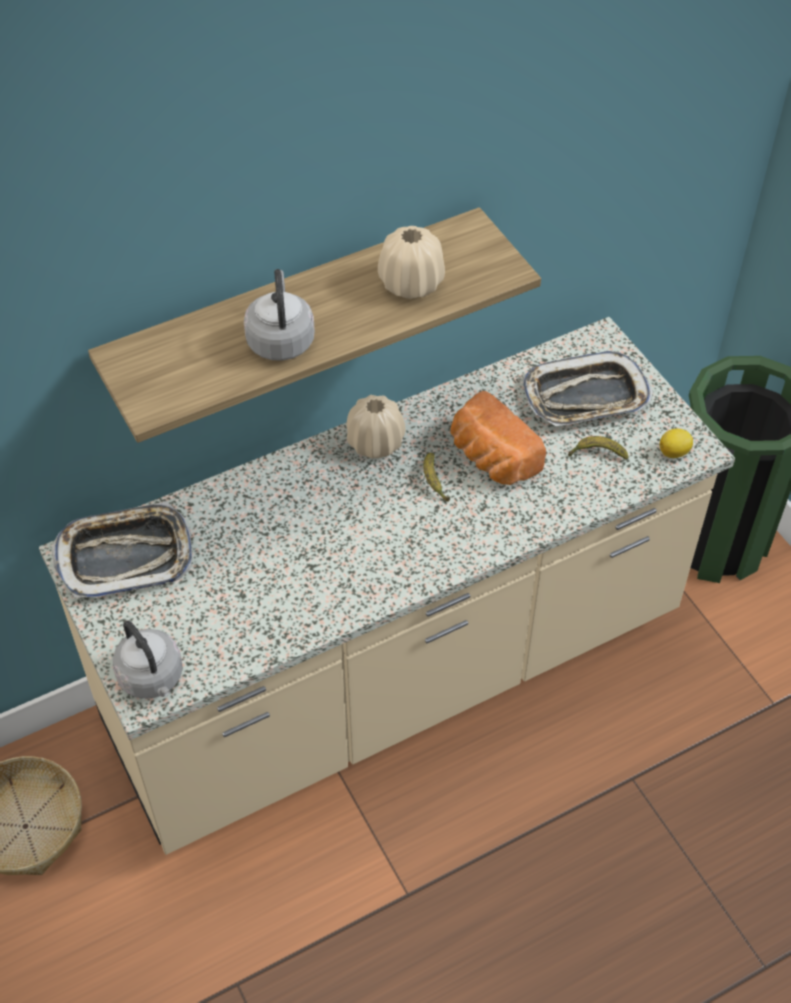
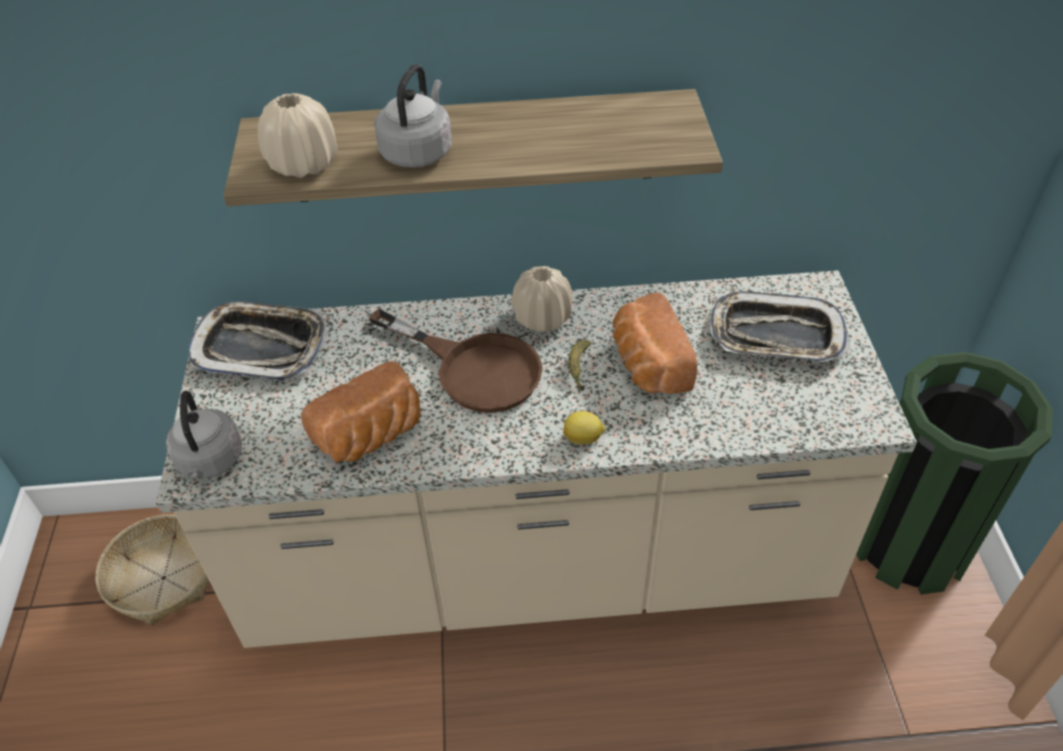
camera: 25 degrees right, 5 degrees down
beige vase [378,226,445,299] -> beige vase moved to [258,93,337,178]
banana [568,436,628,460] -> none
lemon [660,429,693,458] -> lemon moved to [563,411,605,445]
none -> bread [301,361,421,463]
none -> brown frying pan [369,309,543,413]

